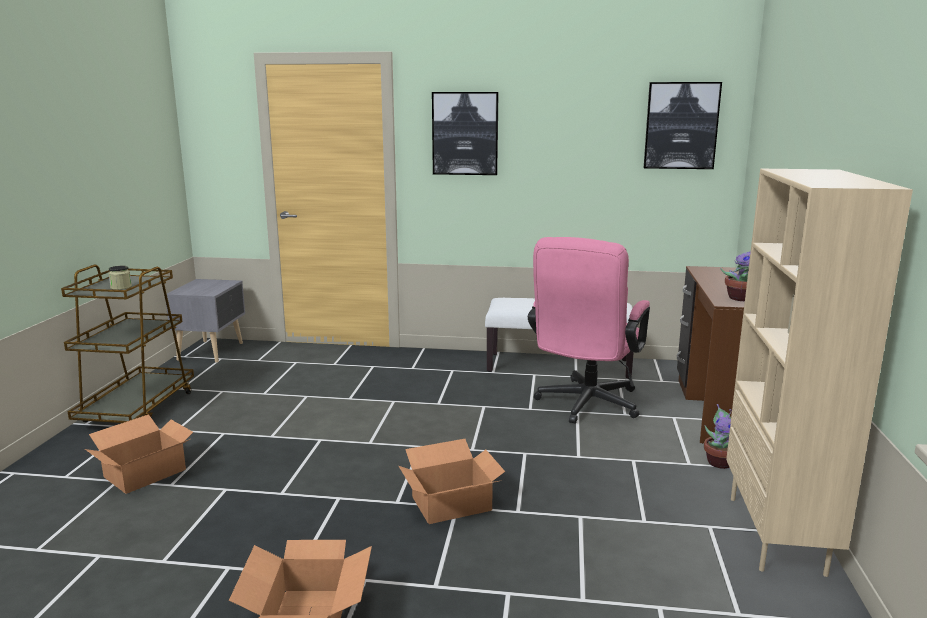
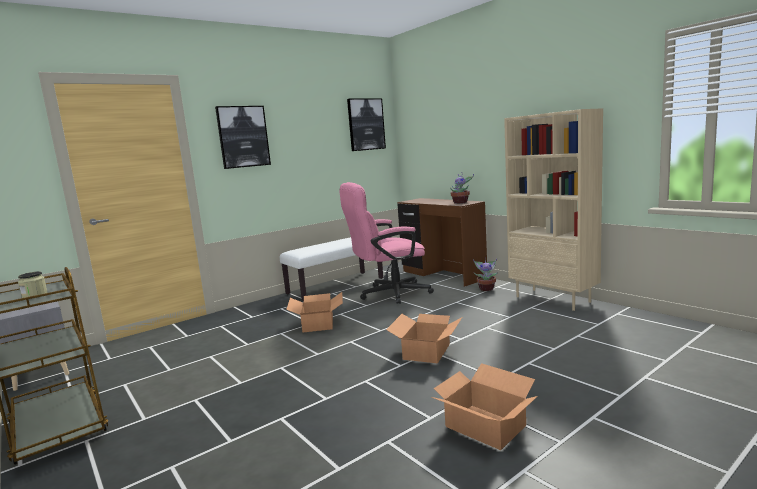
camera: 45 degrees left, 5 degrees down
cardboard box [85,414,193,494] -> cardboard box moved to [286,292,343,333]
pink office chair [528,237,650,424] -> pink office chair turned 90 degrees clockwise [339,182,434,304]

